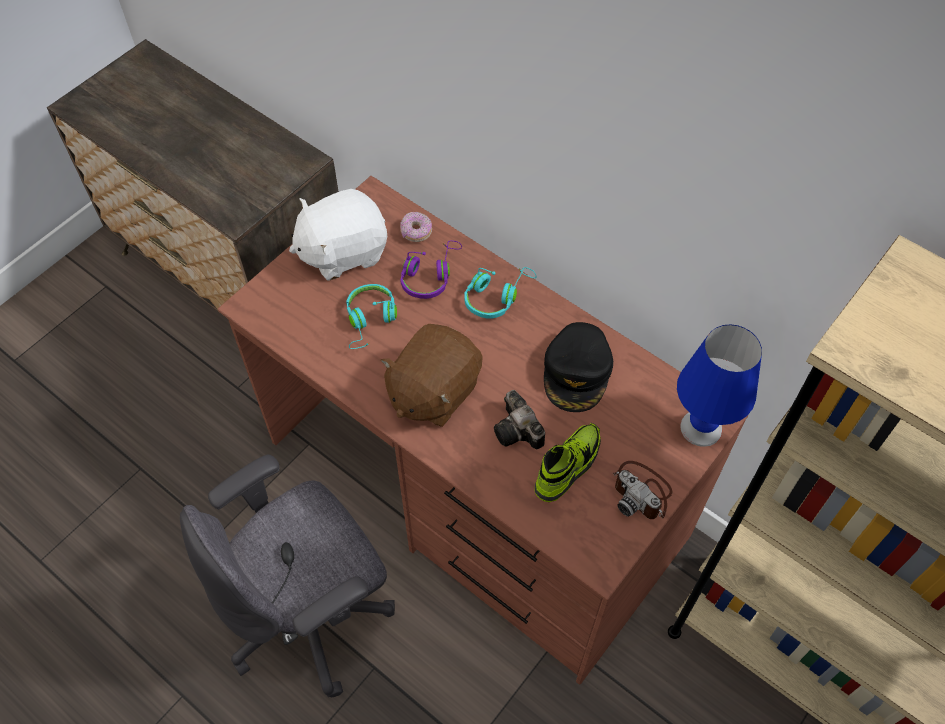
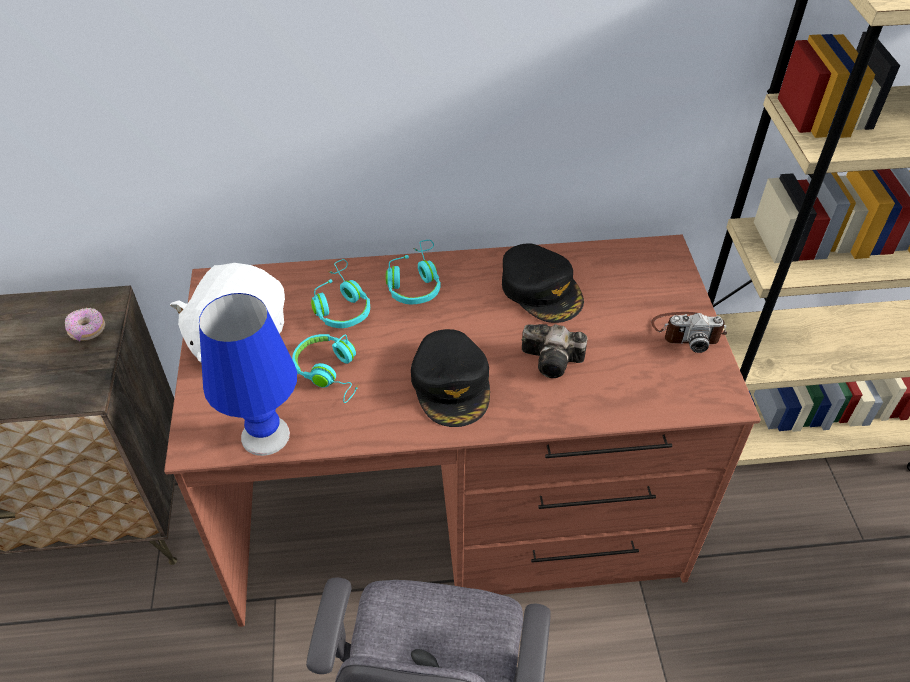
camera: 45 degrees left, 10 degrees down
brown plush toy [381,324,483,427] -> black cap [411,329,490,427]
donut [400,212,432,242] -> donut moved to [65,308,105,341]
purple headphones [400,240,462,299] -> turquoise headphones [311,259,370,328]
shoe [534,423,601,502] -> none
blue table lamp [677,324,762,447] -> blue table lamp moved to [199,293,297,456]

